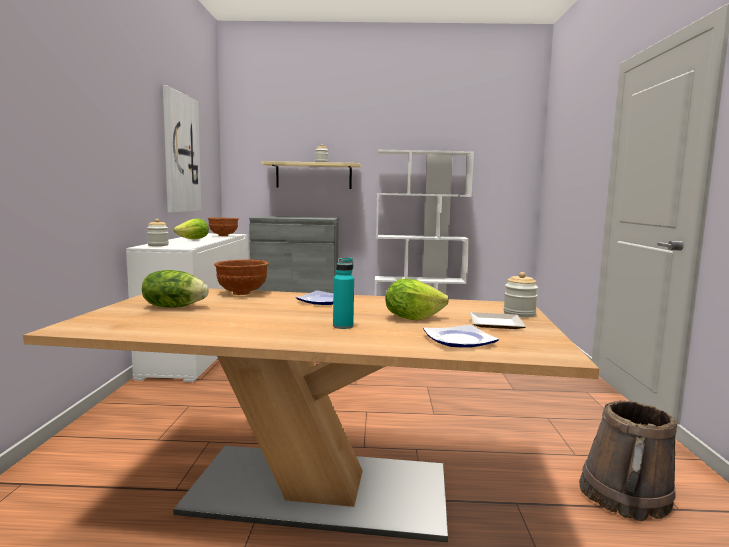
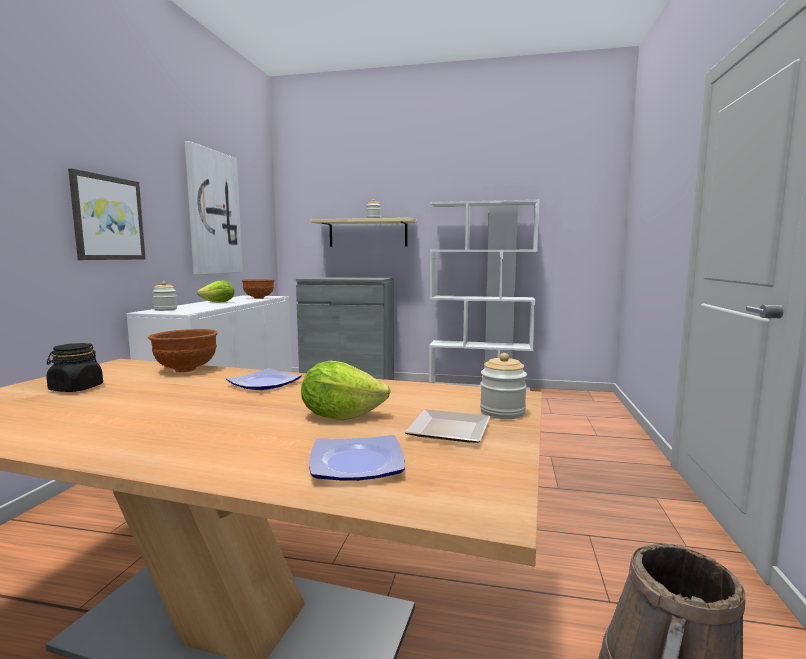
camera: 10 degrees right, 0 degrees up
lettuce [142,270,208,308] -> black jar [46,343,103,392]
turquoise bottle [333,258,354,329] -> none
none -> picture [68,168,145,260]

